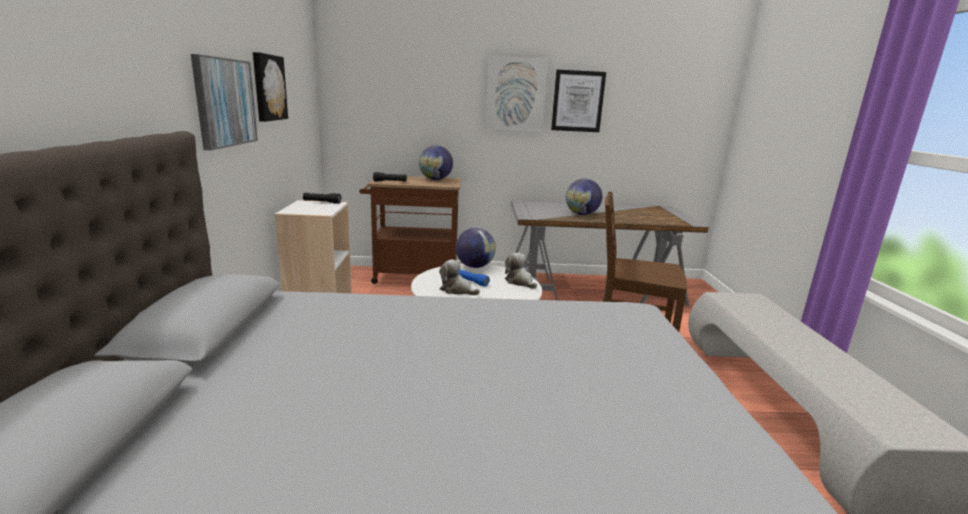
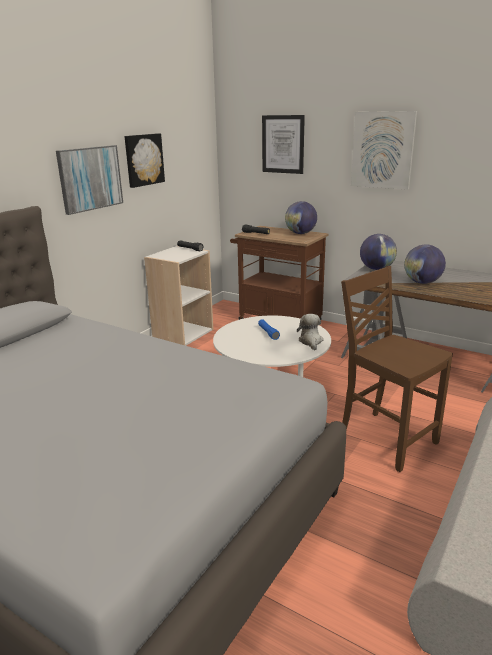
camera: 35 degrees right, 5 degrees up
plush toy [439,259,480,295] -> none
globe [456,228,496,268] -> globe moved to [360,234,397,270]
picture [551,70,606,132] -> picture moved to [262,115,305,174]

